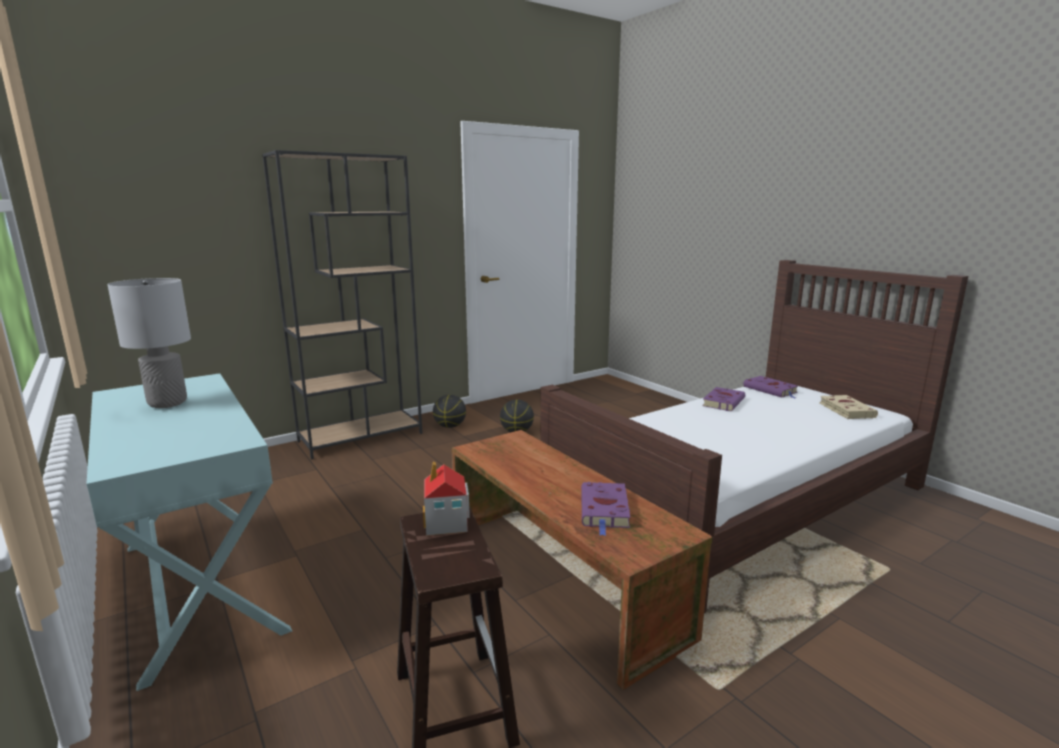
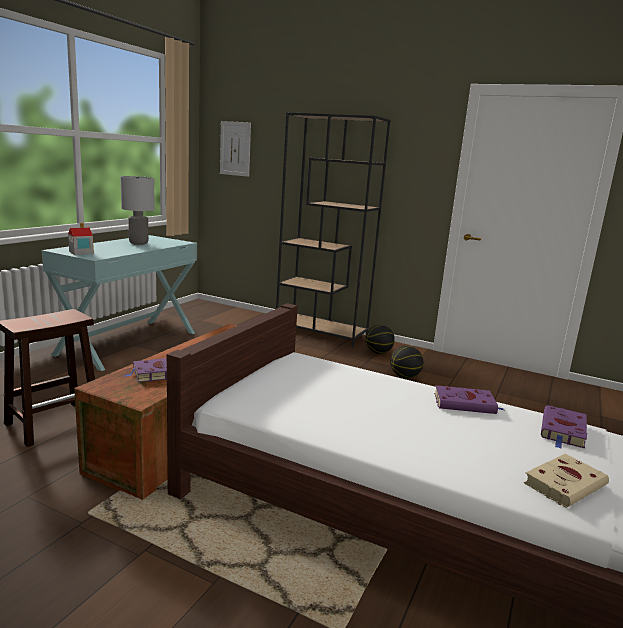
camera: 60 degrees right, 0 degrees up
toy house [423,462,470,536] -> toy house moved to [68,223,94,255]
none -> picture [220,121,251,177]

